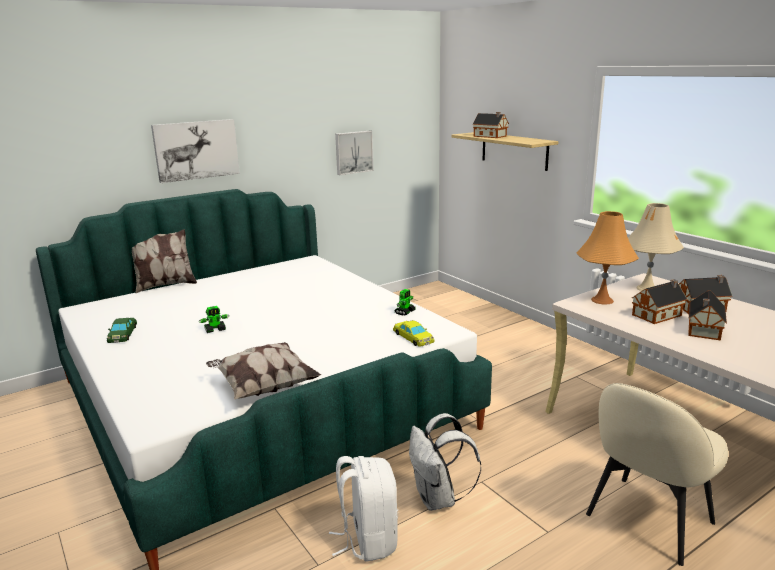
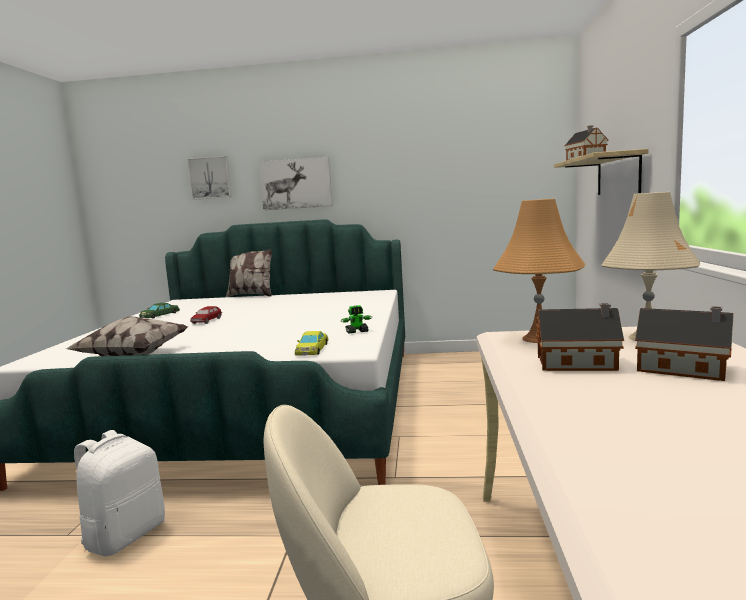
camera: 40 degrees right, 10 degrees down
toy robot [199,306,230,333] -> toy car [190,306,222,324]
picture [335,131,373,175] -> picture moved to [187,156,232,200]
white backpack [409,413,481,511] -> none
toy house [688,291,727,341] -> none

